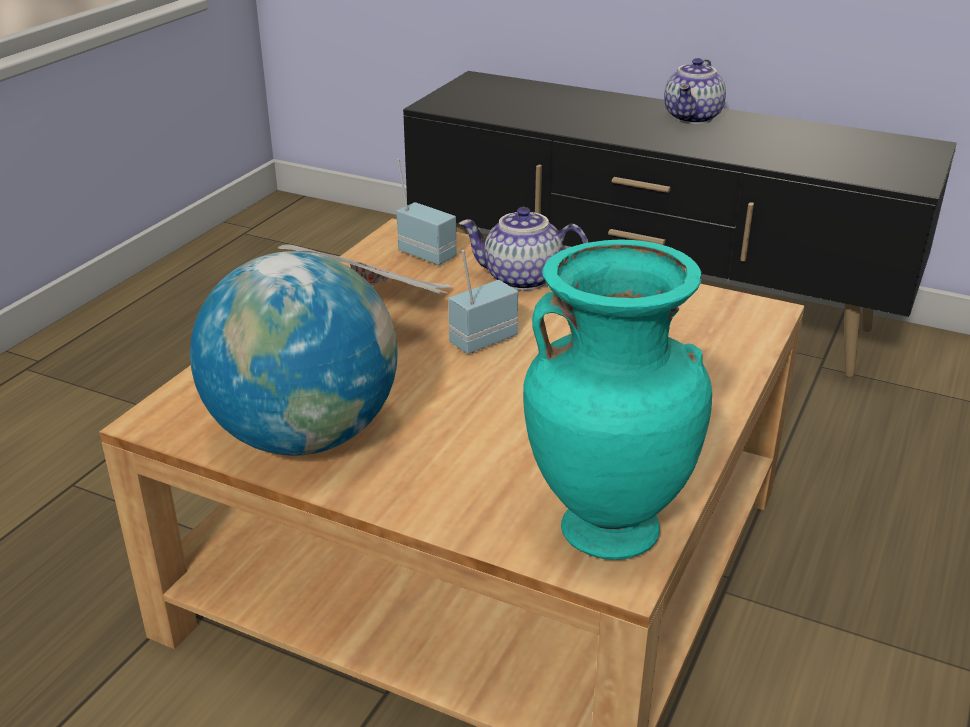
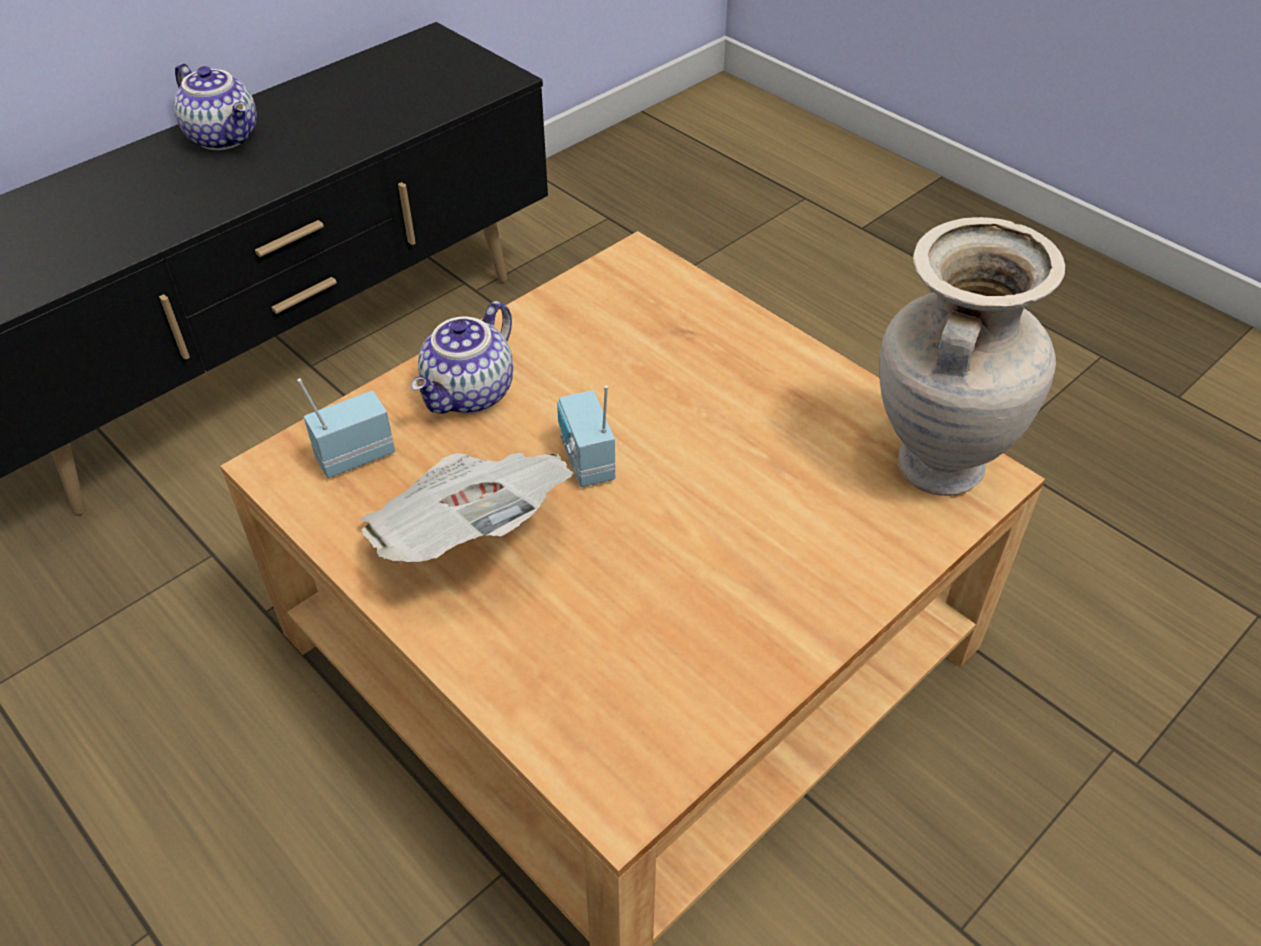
camera: 70 degrees left, 15 degrees up
globe [190,251,398,456] -> none
turquoise vase [523,240,712,560] -> beige vase [879,217,1065,496]

